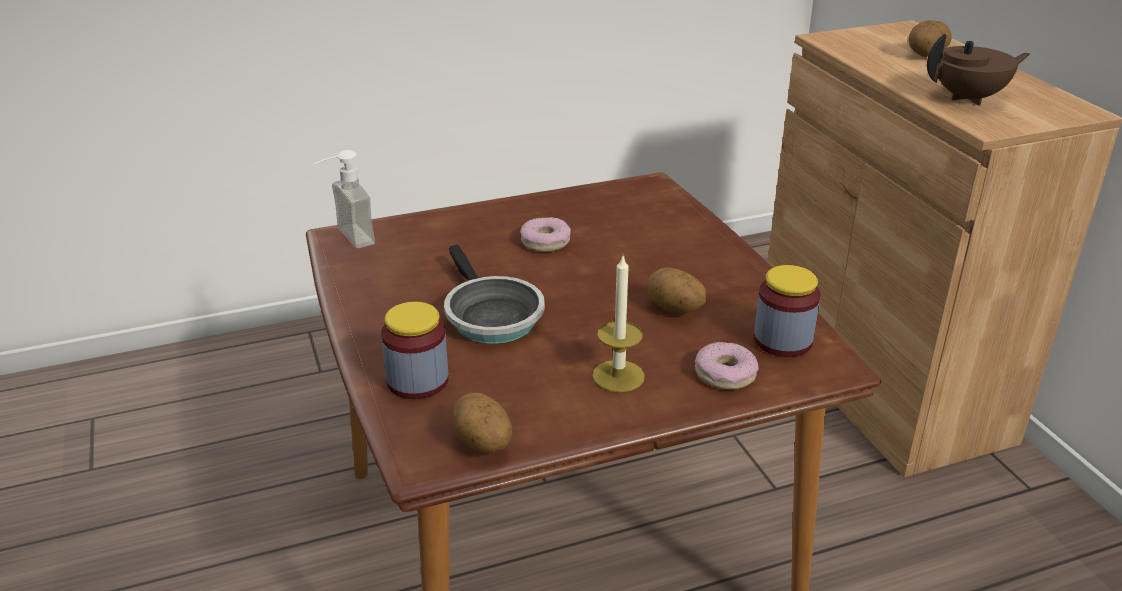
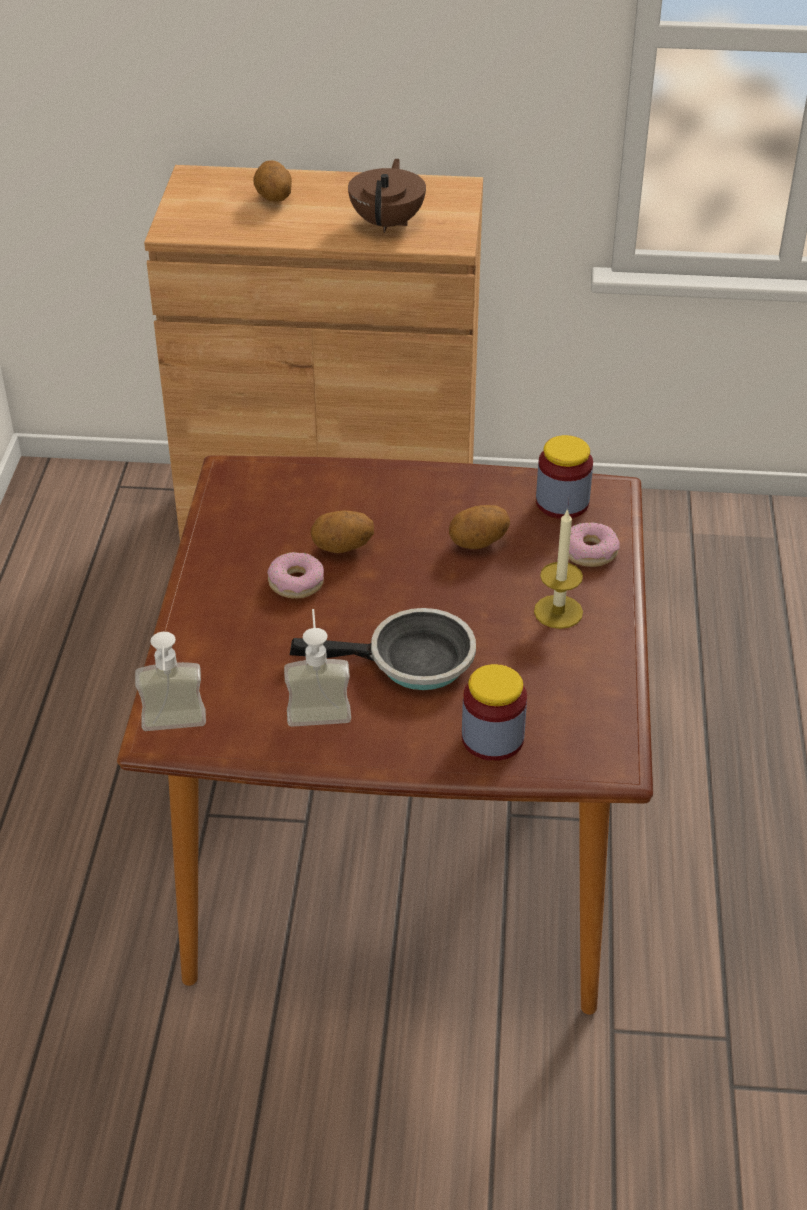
camera: 65 degrees left, 10 degrees up
potato [453,393,513,453] -> potato moved to [311,511,374,553]
none -> soap dispenser [284,609,351,727]

